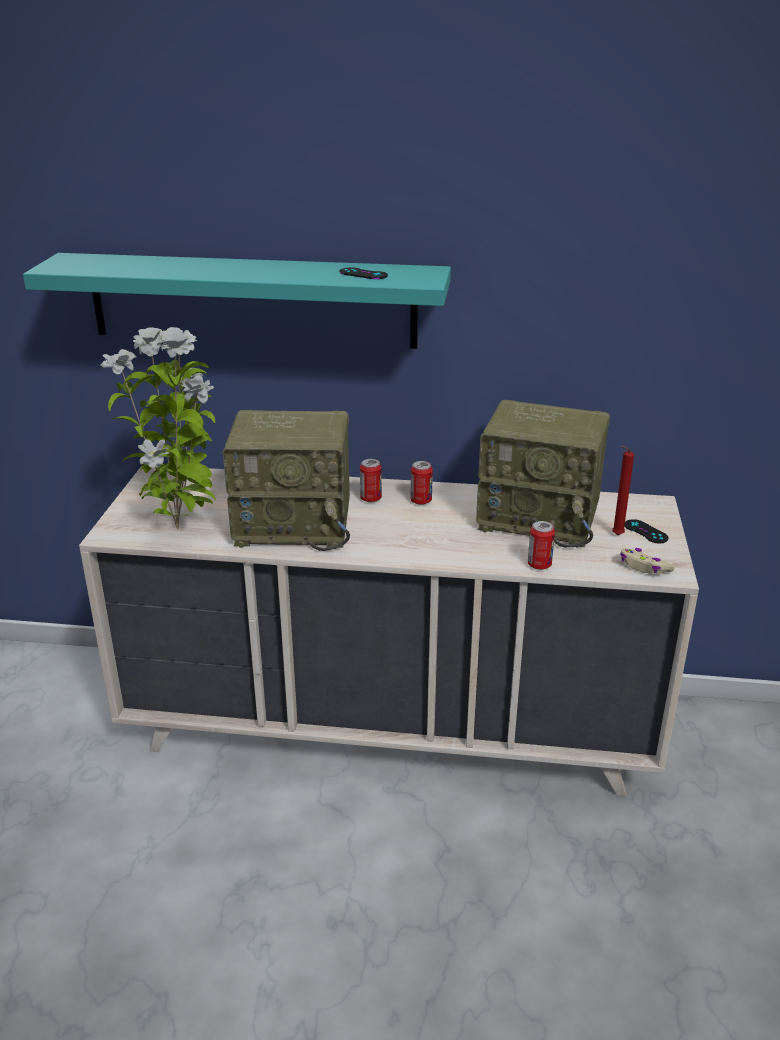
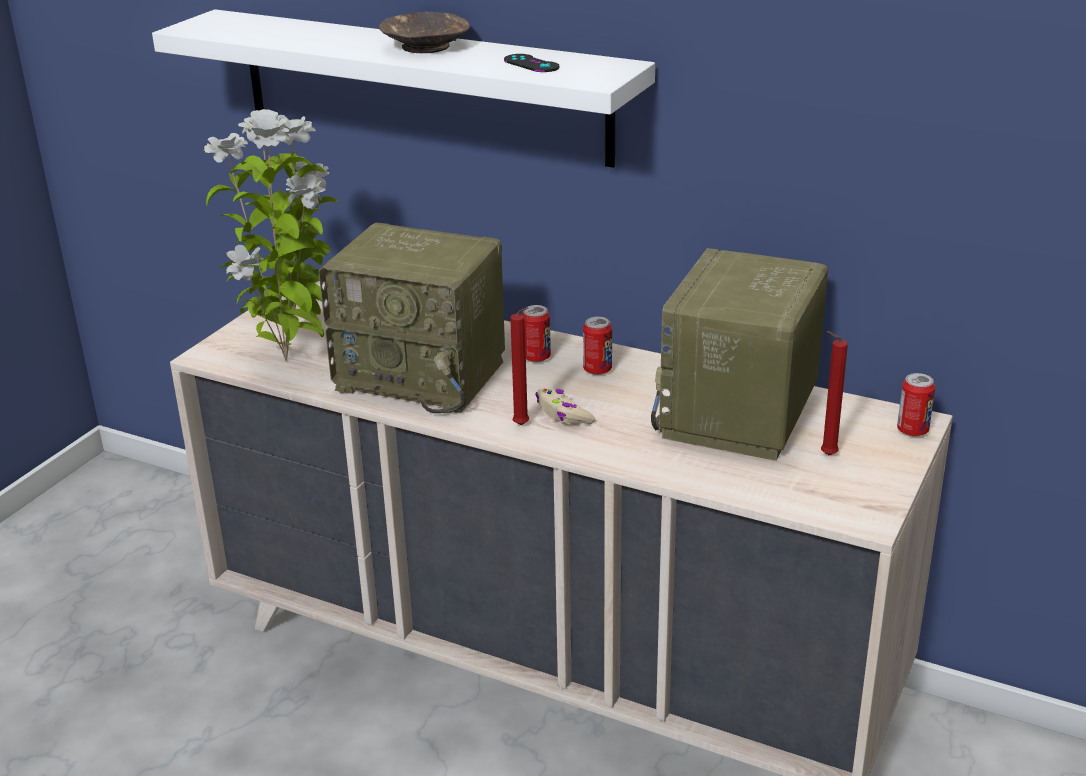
camera: 20 degrees right, 0 degrees up
turquoise shelf [23,253,451,349] -> white shelf [152,9,655,168]
radio [476,400,610,547] -> radio turned 75 degrees clockwise [651,248,828,461]
can [528,521,555,570] -> can moved to [897,373,935,436]
beige game controller [620,548,674,574] -> beige game controller moved to [536,389,596,425]
black game controller [625,519,669,543] -> none
none -> brown bowl [379,12,470,53]
none -> red candle [510,307,529,425]

